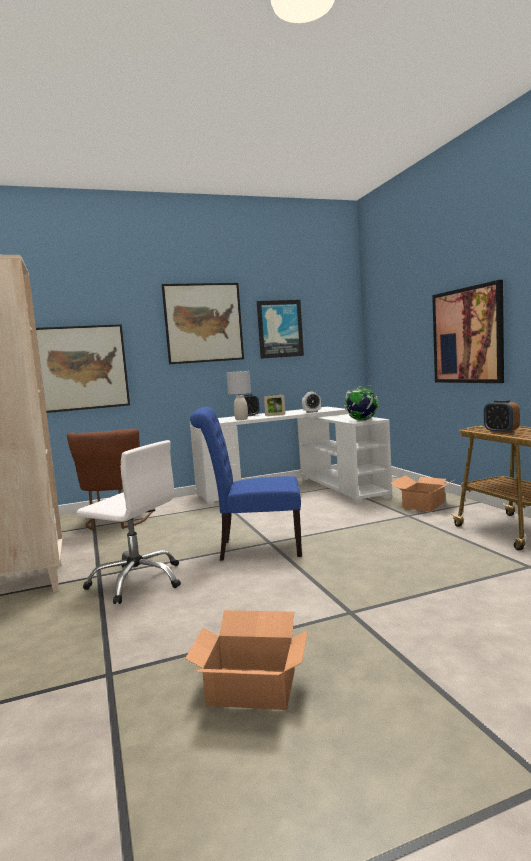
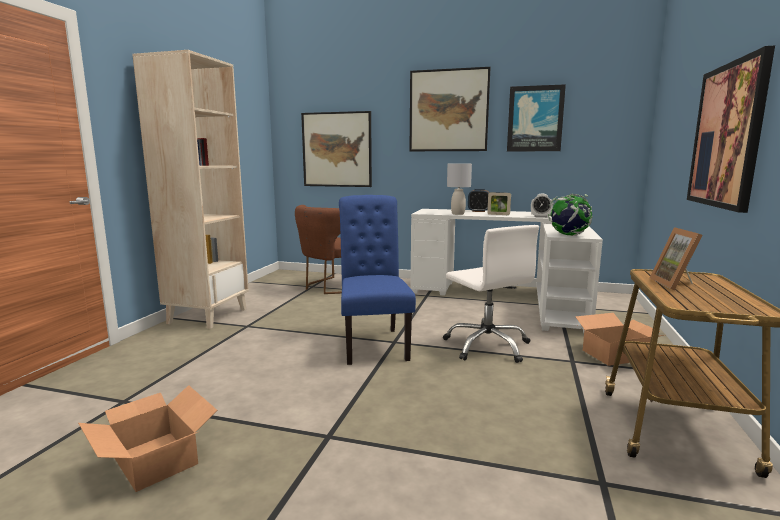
camera: 35 degrees right, 5 degrees up
white office chair [77,440,181,604] -> white office chair moved to [443,225,539,363]
blue chair [190,407,302,561] -> blue chair turned 45 degrees clockwise [339,195,416,365]
alarm clock [484,400,520,433] -> picture frame [649,227,702,290]

